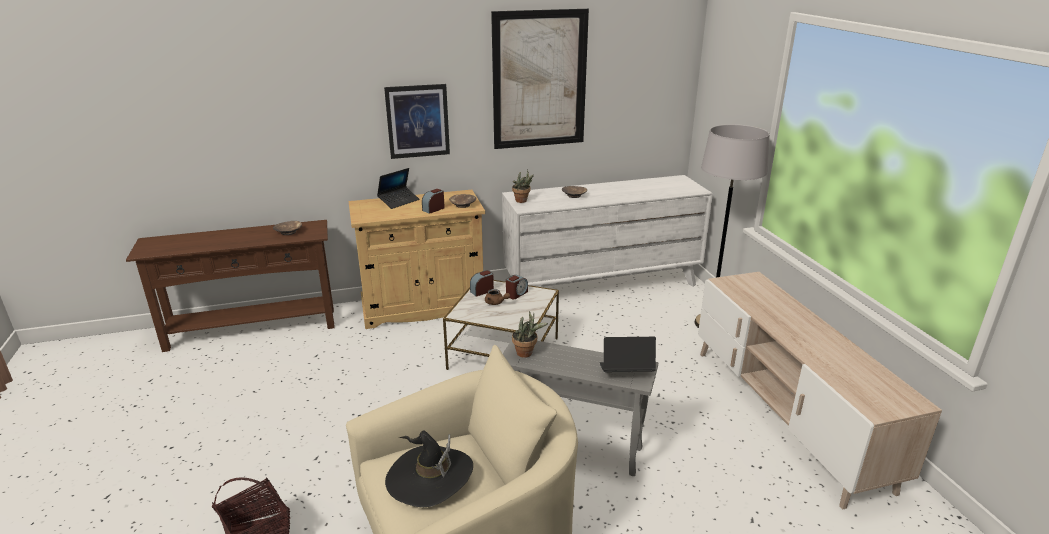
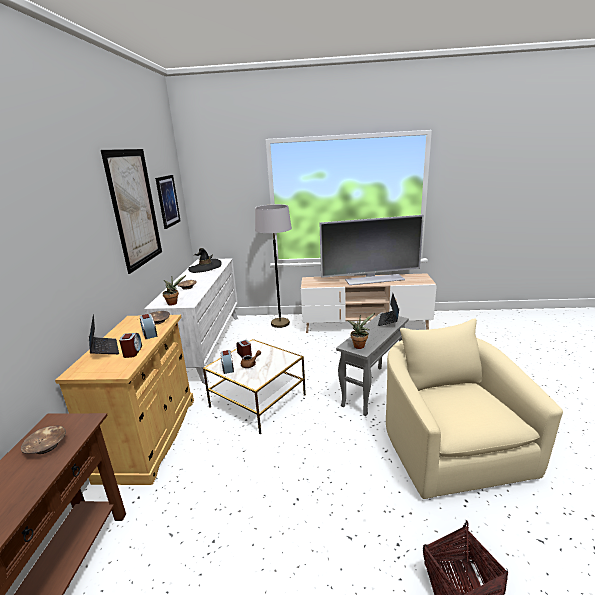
camera: 70 degrees left, 5 degrees down
picture [384,84,450,159] -> picture moved to [155,175,181,229]
black hat [385,431,473,507] -> black hat moved to [188,248,222,273]
none -> alarm clock [119,333,142,358]
none -> television [320,215,424,285]

